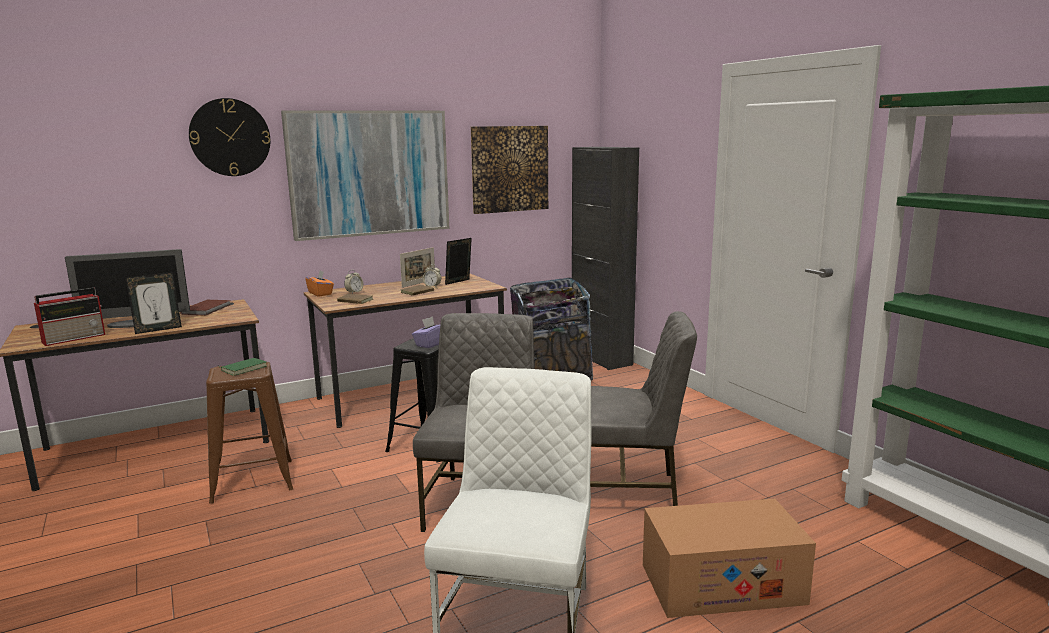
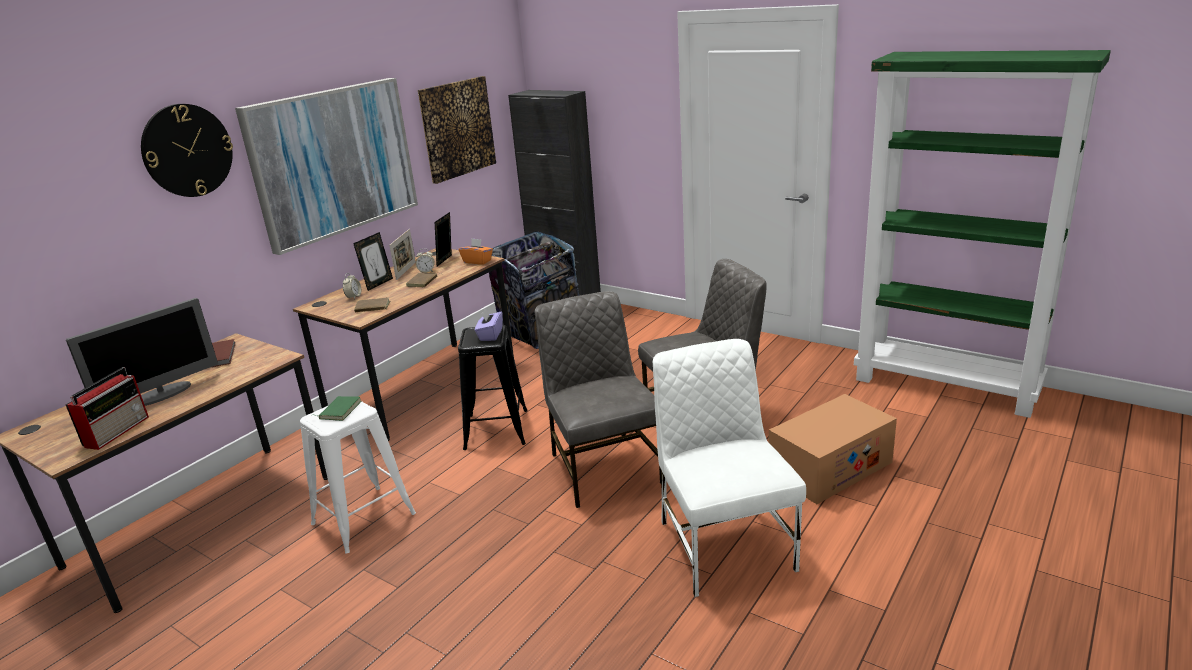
camera: 25 degrees left, 10 degrees up
picture frame [125,272,182,334] -> picture frame moved to [353,232,393,291]
brown stool [206,362,293,504] -> white stool [300,401,416,554]
orange tissue box [305,271,334,297] -> orange tissue box moved to [459,238,493,265]

